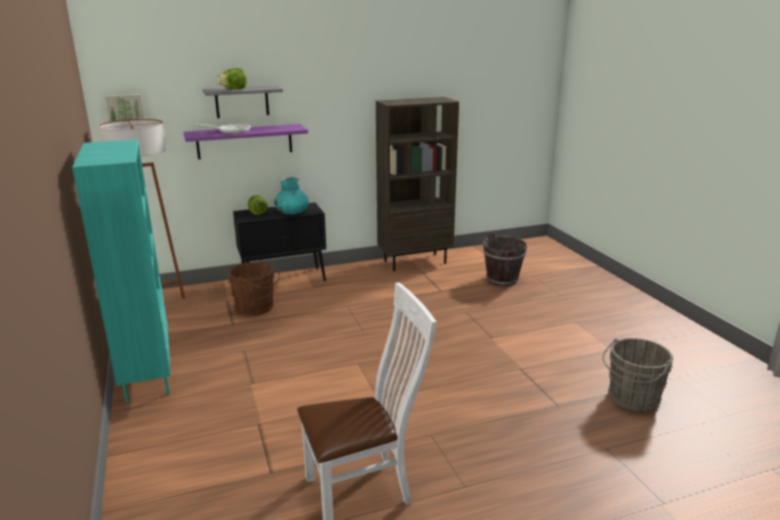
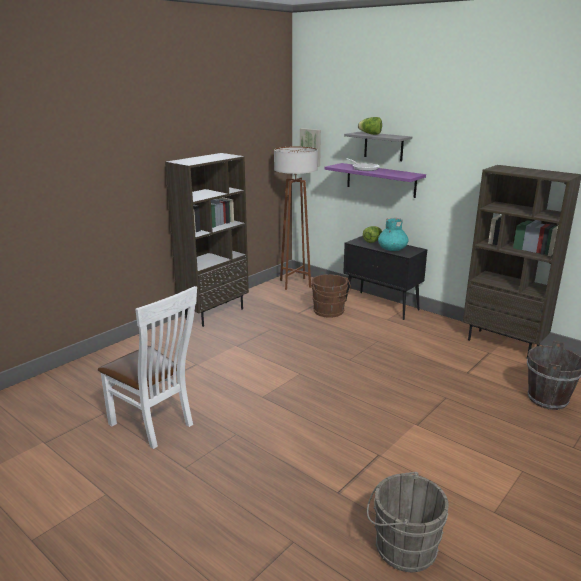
camera: 60 degrees right, 0 degrees up
turquoise bookcase [72,139,170,402] -> brown bookcase [165,153,249,327]

